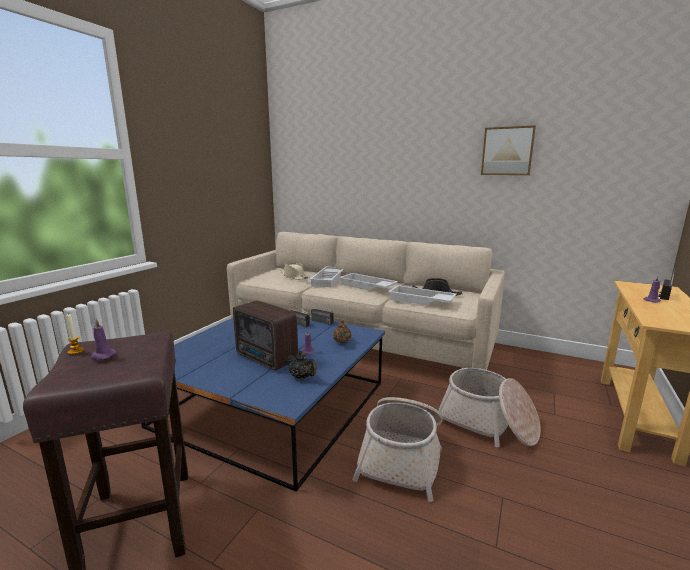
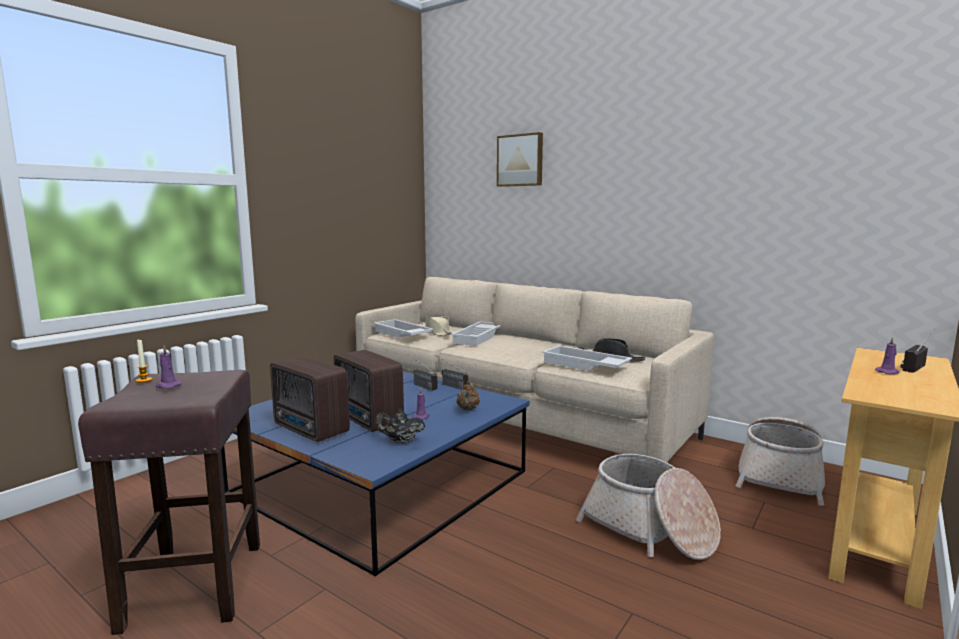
camera: 10 degrees right, 5 degrees down
black teapot [285,351,317,379] -> black teapot turned 135 degrees clockwise [375,409,425,444]
white tray [339,273,398,290] -> white tray moved to [373,319,434,338]
basket [352,397,443,502] -> basket moved to [736,417,825,506]
picture [481,125,536,175] -> picture moved to [497,132,543,187]
none -> radio [270,356,350,442]

